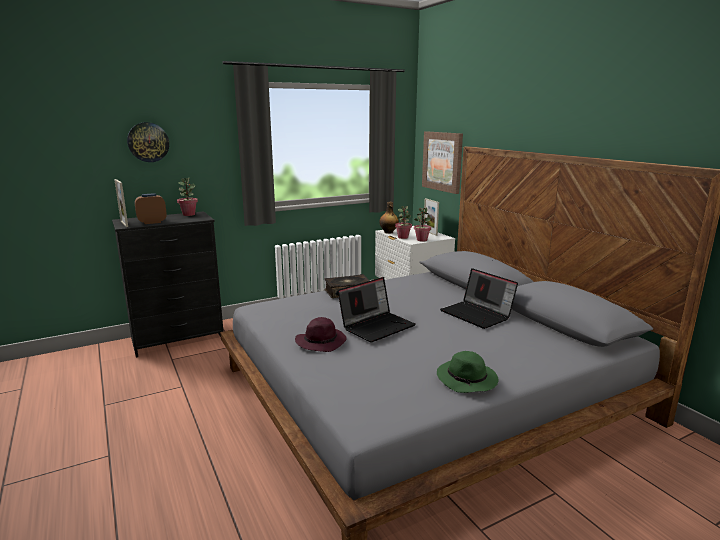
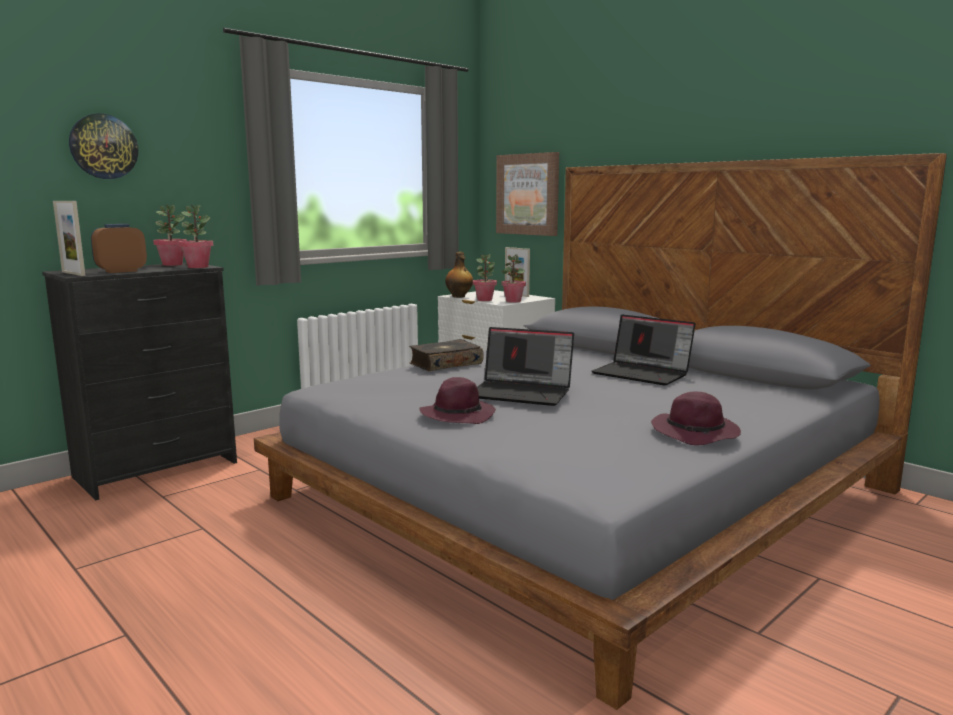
camera: 15 degrees left, 5 degrees down
laptop [338,277,416,342] -> laptop turned 75 degrees clockwise [477,327,574,406]
green hat [437,351,498,393] -> purple hat [651,392,741,445]
none -> potted plant [178,205,213,268]

